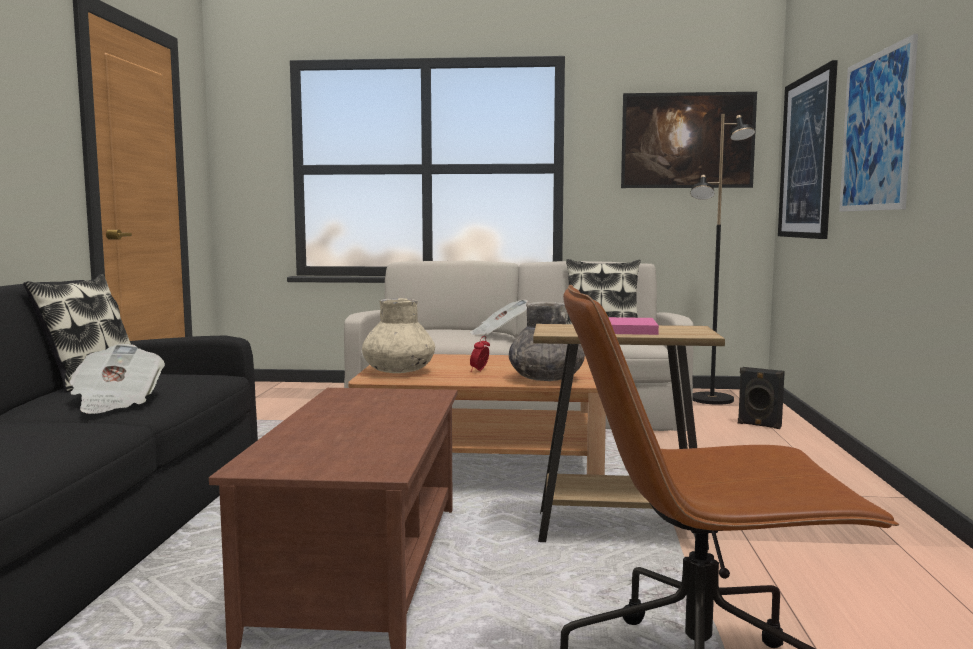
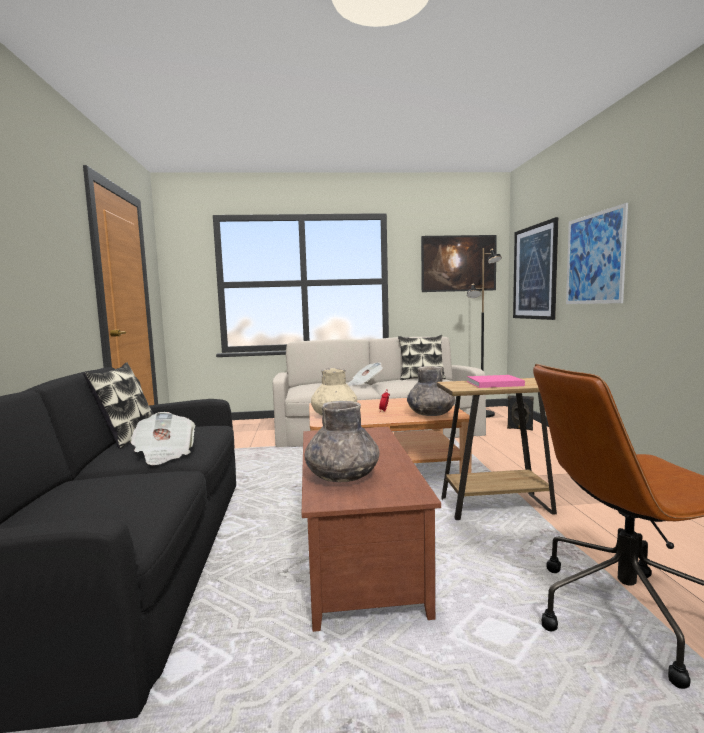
camera: 10 degrees left, 0 degrees up
none -> grey vase [304,401,380,482]

